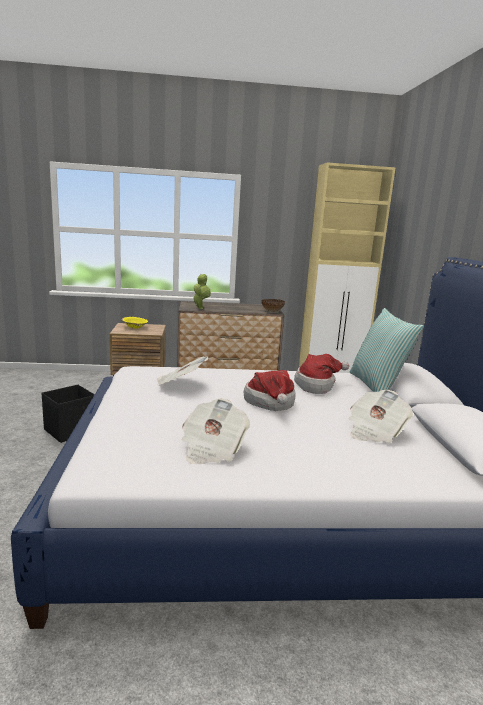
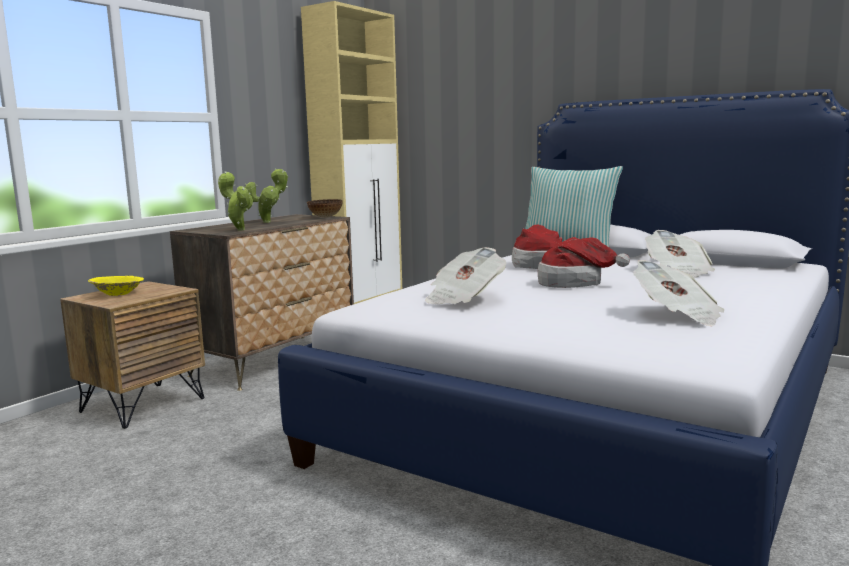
camera: 50 degrees left, 5 degrees down
black storage box [42,385,95,443] -> none
none -> potted plant [245,168,288,223]

